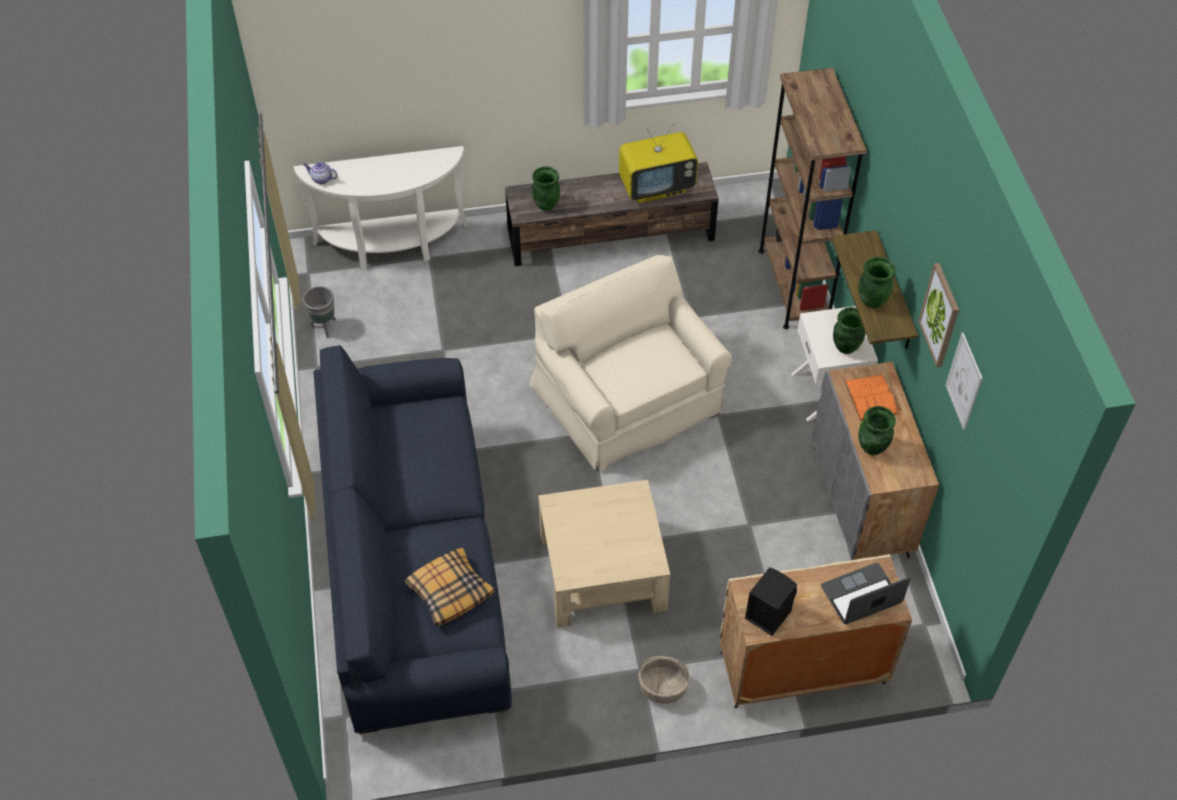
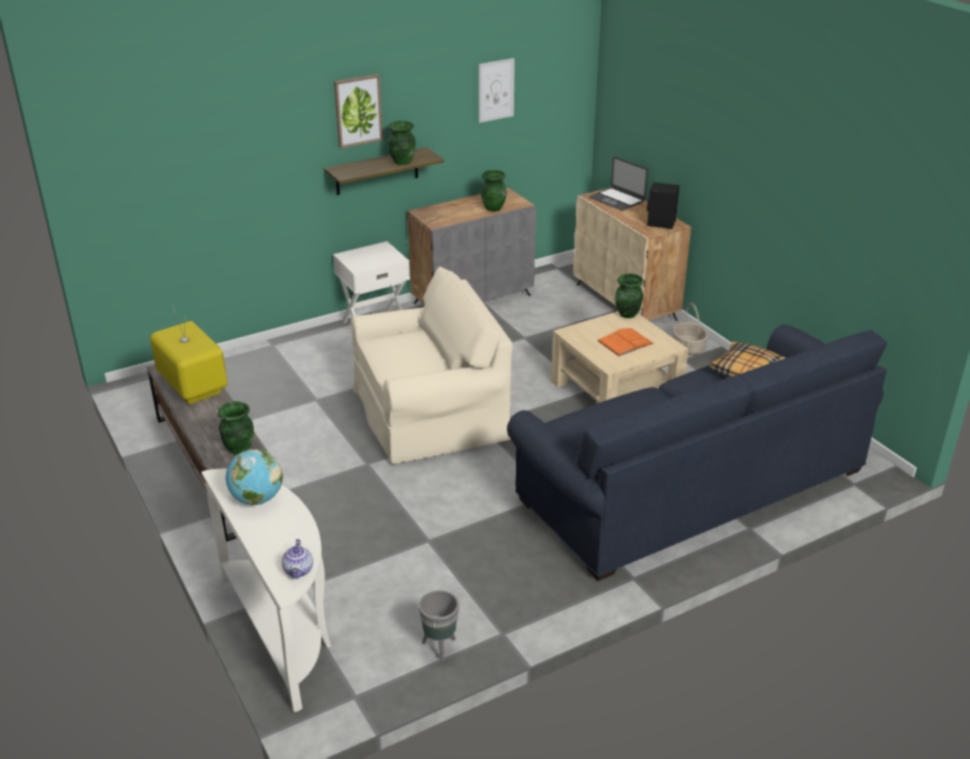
camera: 110 degrees left, 20 degrees down
beige armchair [529,255,732,472] -> beige armchair turned 150 degrees counterclockwise [351,266,513,464]
brown bookcase [758,68,867,329] -> none
green vase [833,307,866,354] -> green vase moved to [615,274,644,318]
orange book [844,375,898,421] -> orange book moved to [598,328,654,356]
picture [918,263,959,368] -> picture moved to [334,74,383,148]
none -> globe [226,449,283,505]

